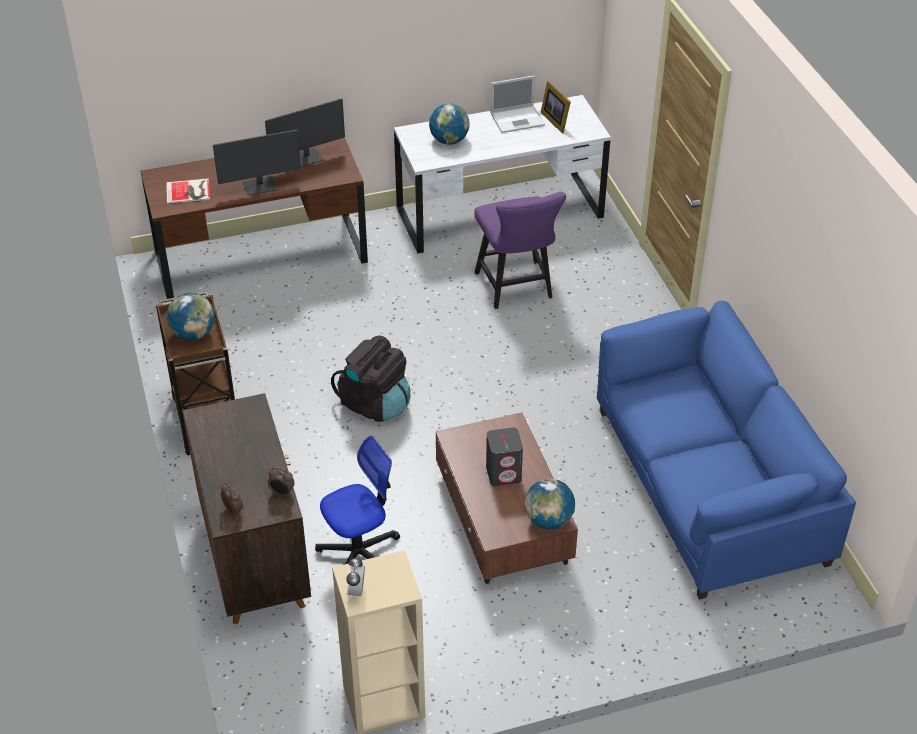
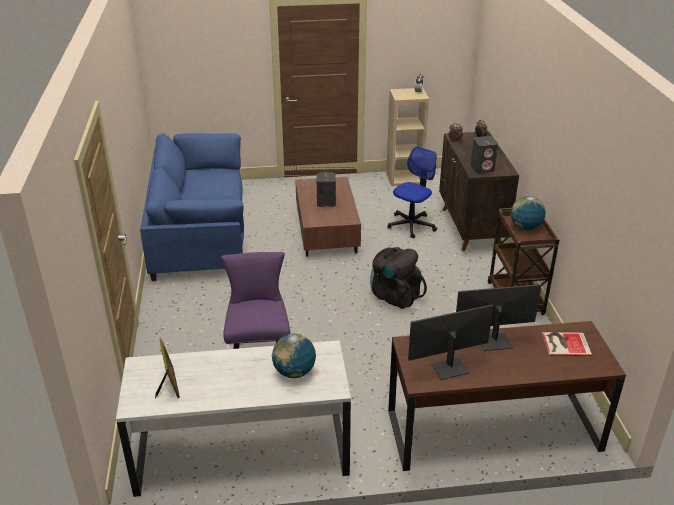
camera: 170 degrees left, 10 degrees down
office chair [315,436,400,564] -> office chair turned 150 degrees clockwise [387,146,437,239]
laptop [490,76,545,133] -> none
globe [524,479,575,529] -> none
none -> grey speaker [471,136,498,173]

